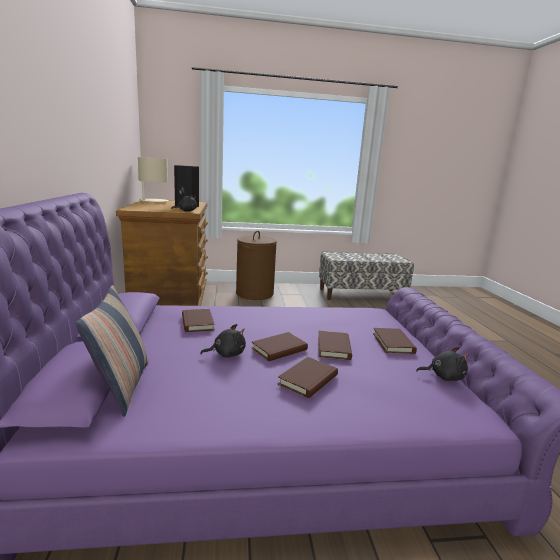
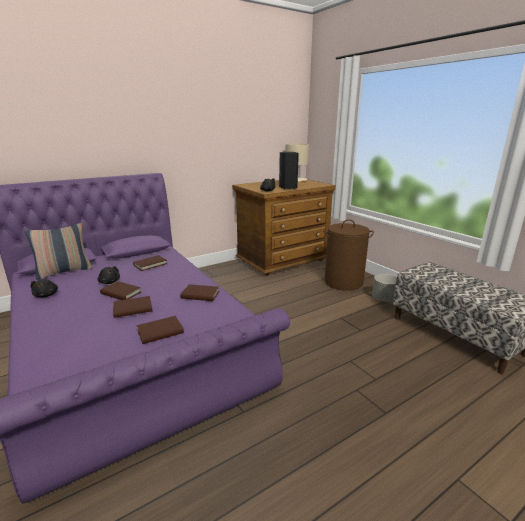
camera: 65 degrees right, 5 degrees up
brown book [278,357,338,398] -> brown book moved to [180,284,219,301]
black plush toy [416,347,469,381] -> black plush toy moved to [31,279,58,298]
none -> grey planter [372,274,397,302]

